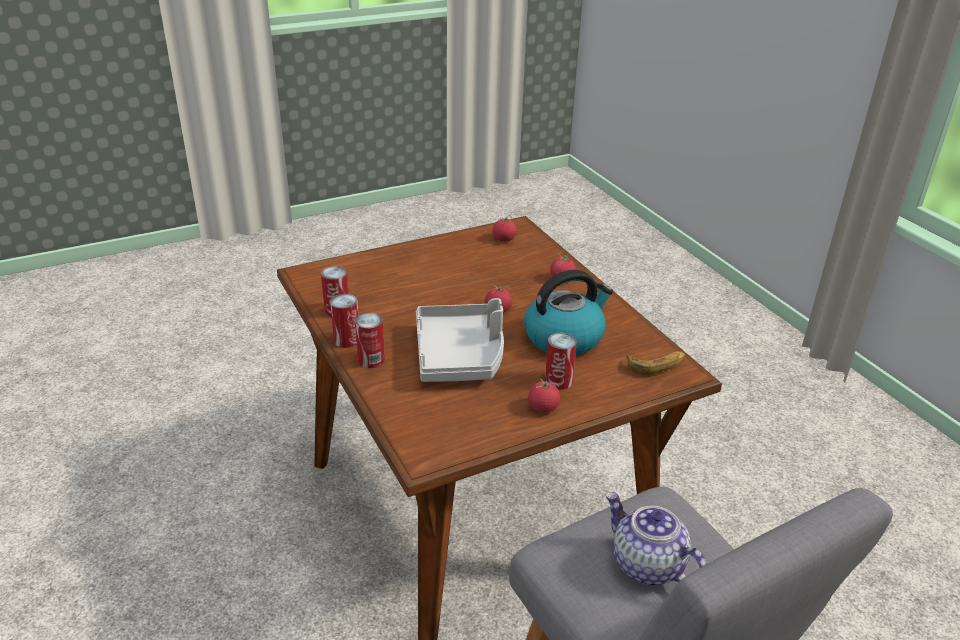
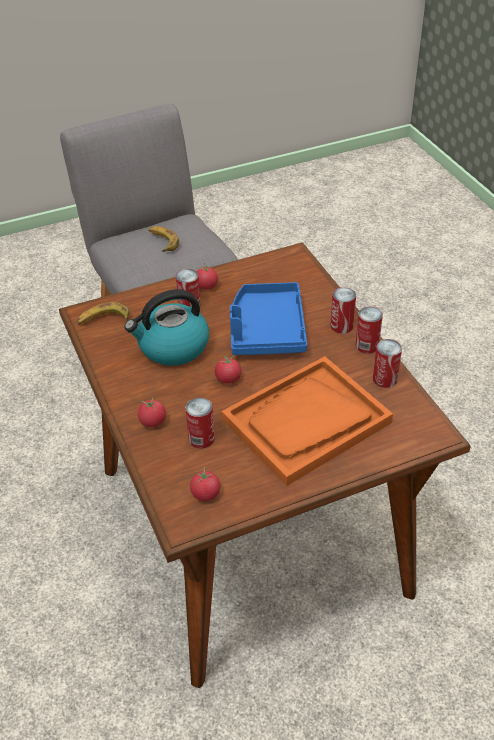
camera: 175 degrees left, 10 degrees up
grey tray [416,298,504,382] -> blue tray [230,282,307,355]
teapot [605,492,707,585] -> banana [148,226,179,252]
none -> can [186,398,215,449]
none -> orange tray [222,356,393,486]

